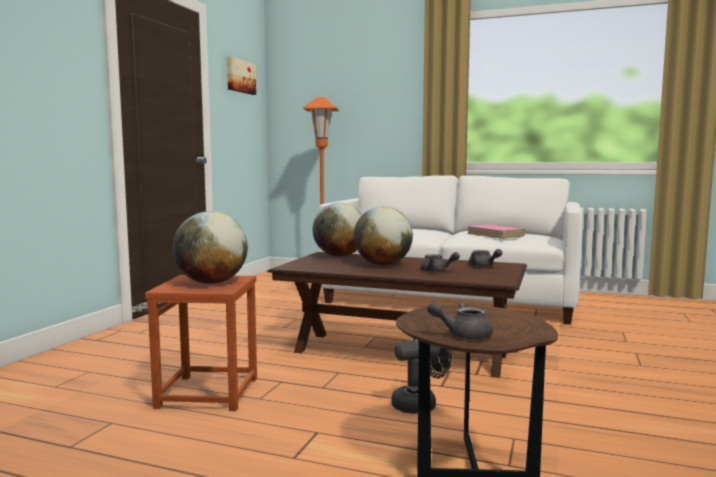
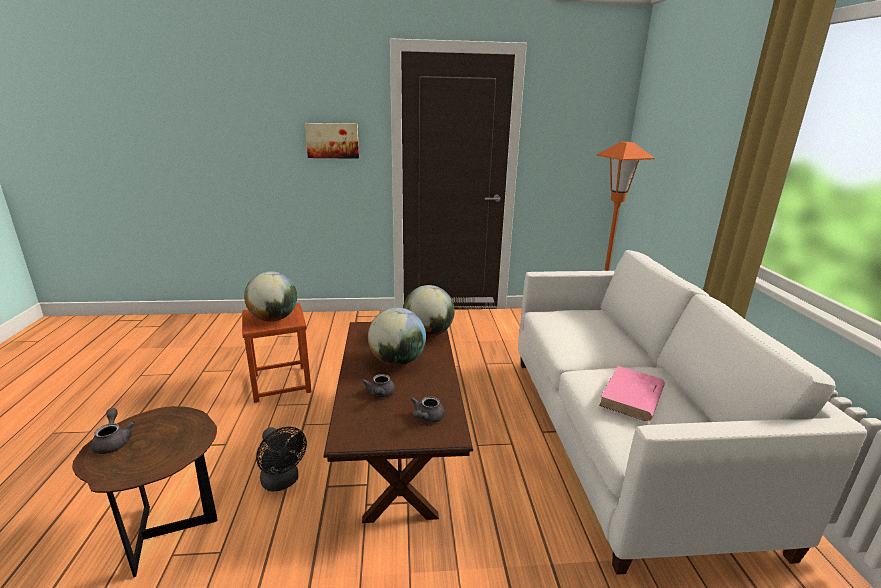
camera: 65 degrees right, 15 degrees up
picture [227,56,256,95] -> picture moved to [305,123,359,159]

